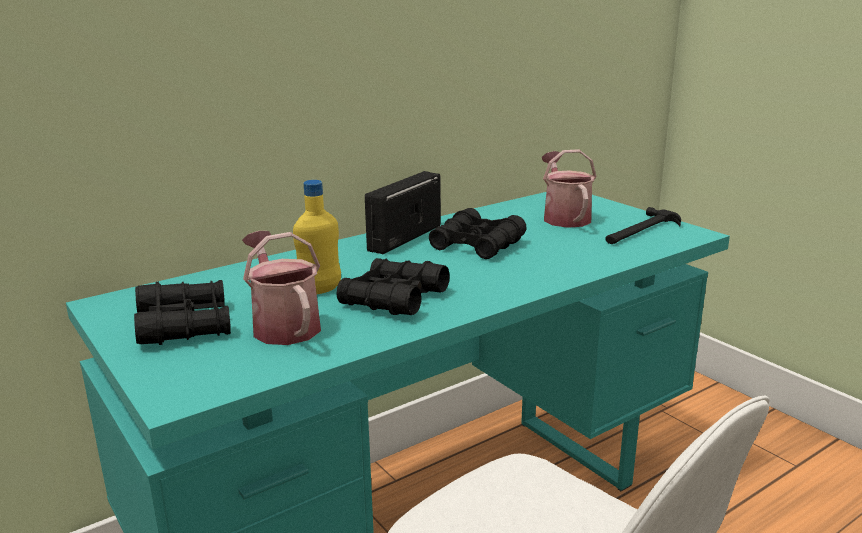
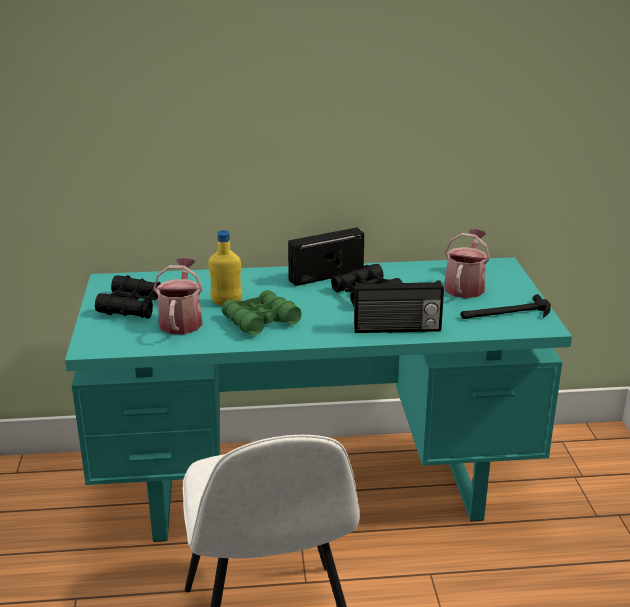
camera: 30 degrees right, 5 degrees up
black binoculars [337,258,450,315] -> green binoculars [221,290,302,335]
none -> radio [354,281,444,333]

